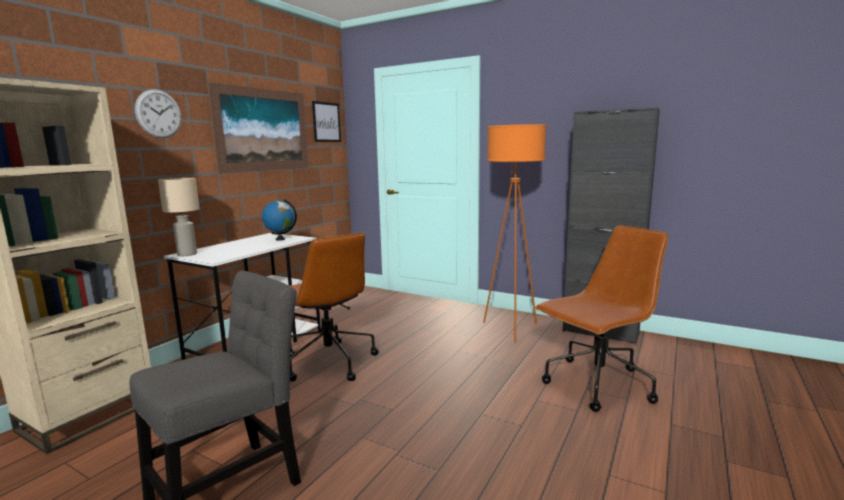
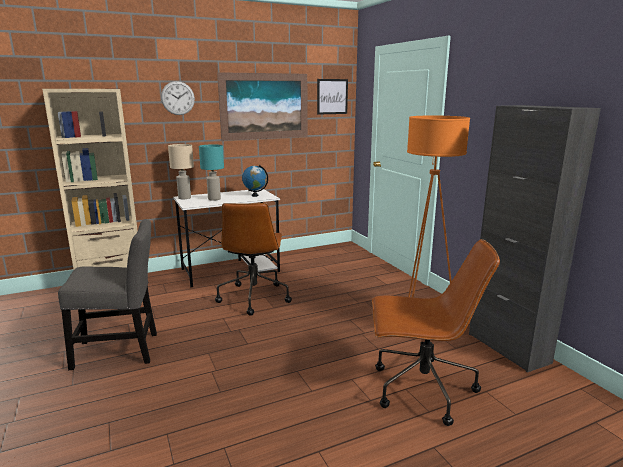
camera: 35 degrees right, 5 degrees up
none -> turquoise table lamp [199,144,224,201]

